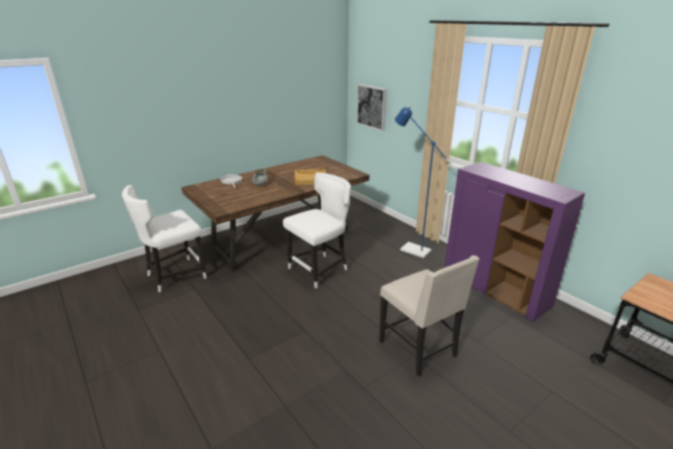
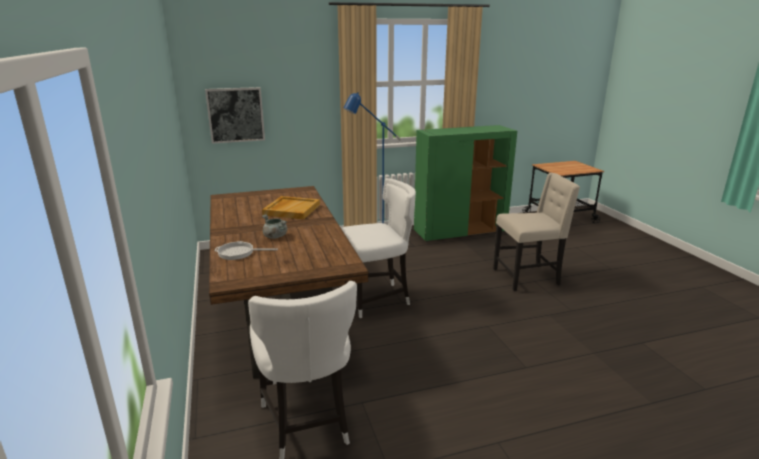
camera: 70 degrees left, 5 degrees down
white chair [283,172,351,289] -> white chair turned 90 degrees clockwise [340,178,416,318]
purple cabinet [444,162,585,321] -> green cabinet [414,125,517,242]

